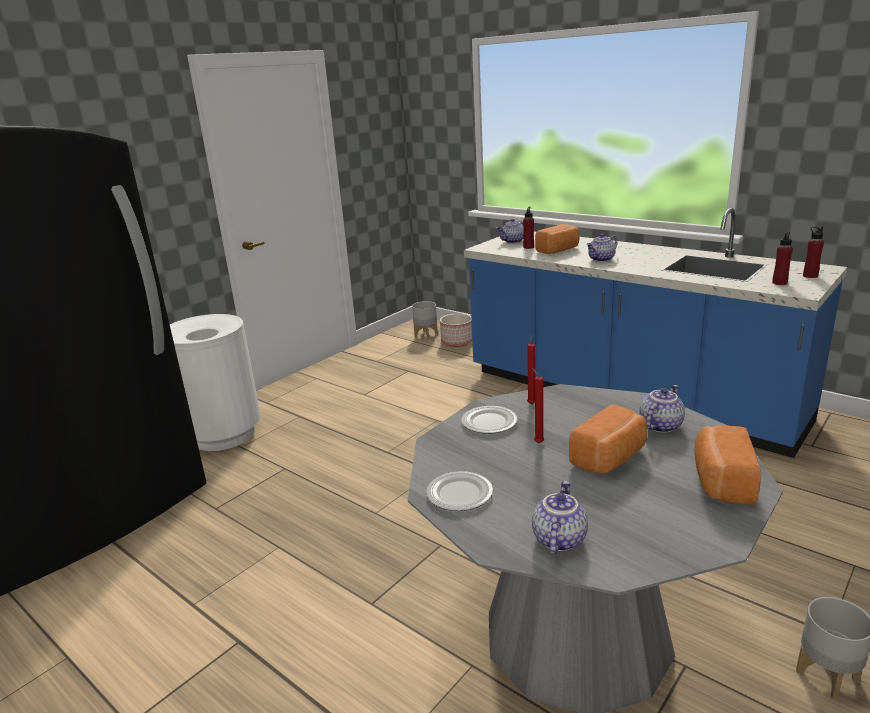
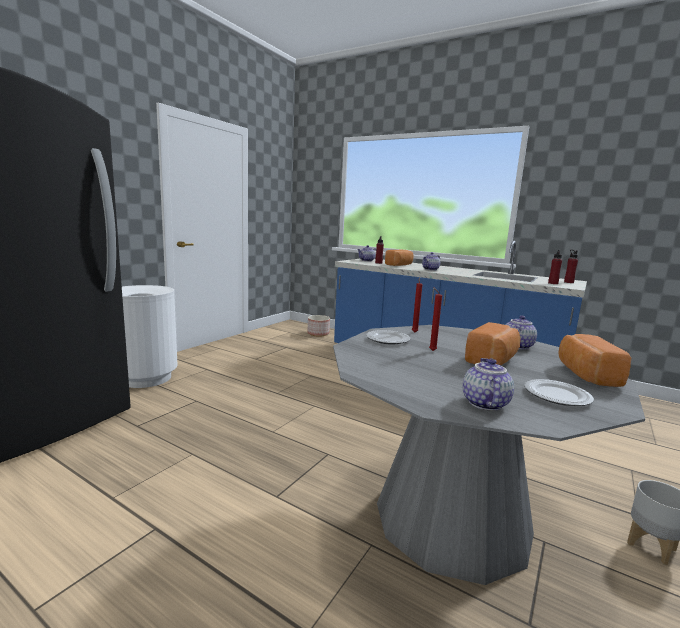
camera: 10 degrees left, 10 degrees down
grey planter [412,301,438,340] -> none
plate [426,471,493,511] -> plate moved to [525,379,594,406]

